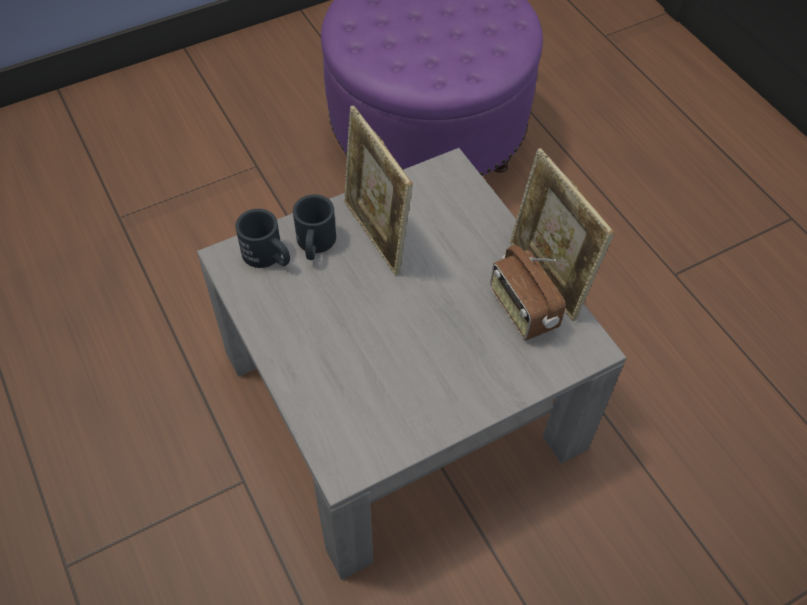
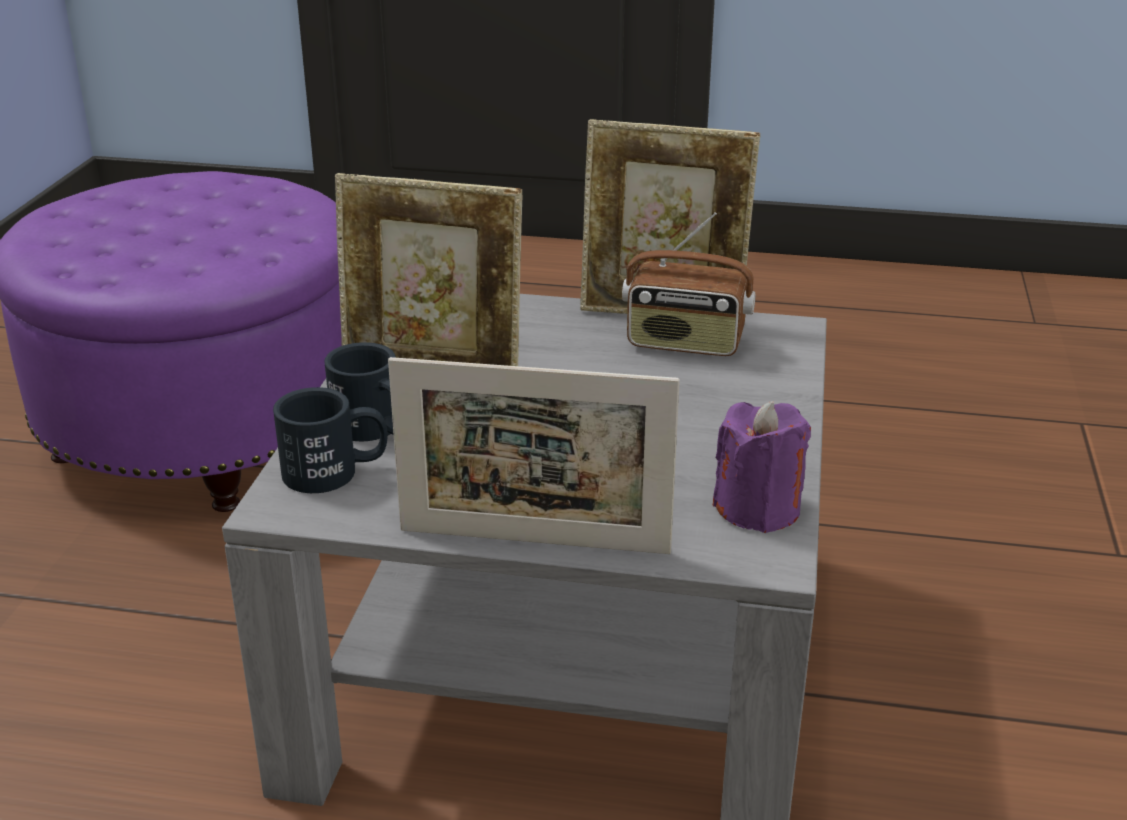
camera: 50 degrees left, 25 degrees down
none -> picture frame [388,357,680,554]
none -> purple candle [713,401,811,533]

